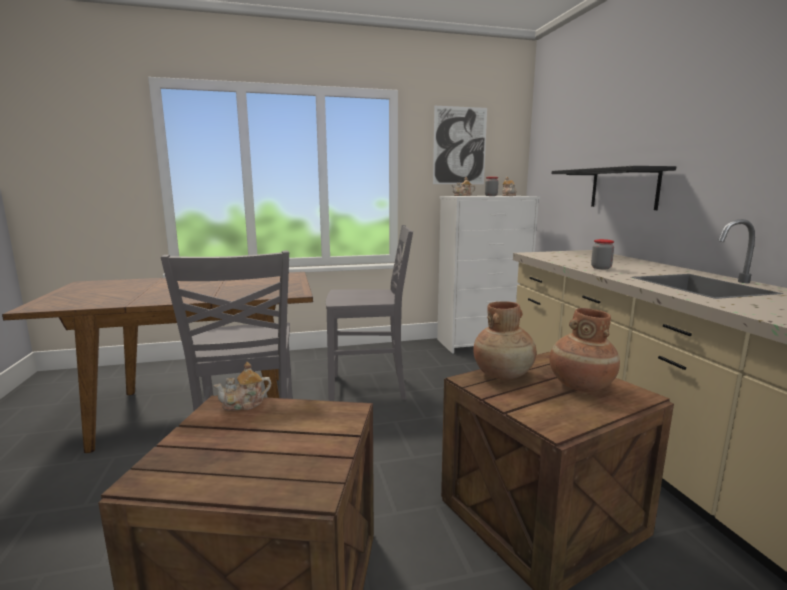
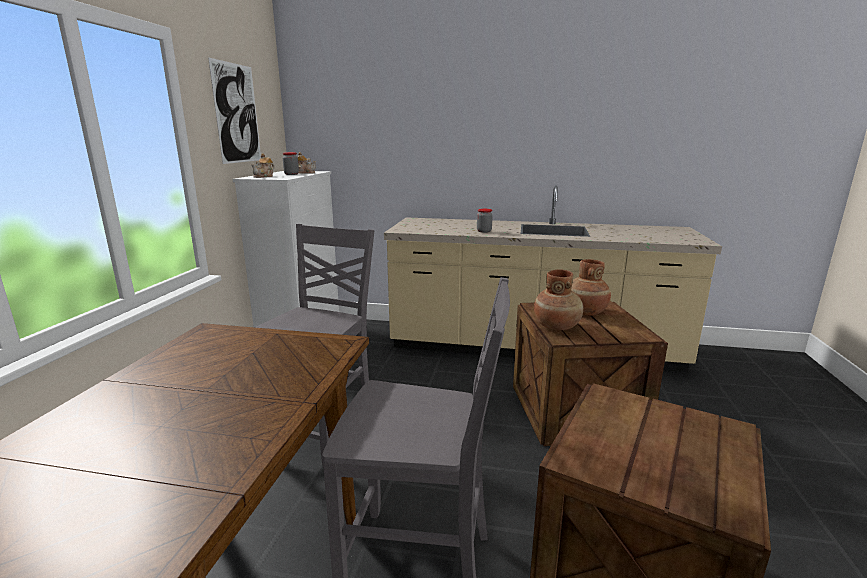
camera: 65 degrees left, 5 degrees up
teapot [213,362,271,411] -> none
black shelf [552,166,676,210] -> none

